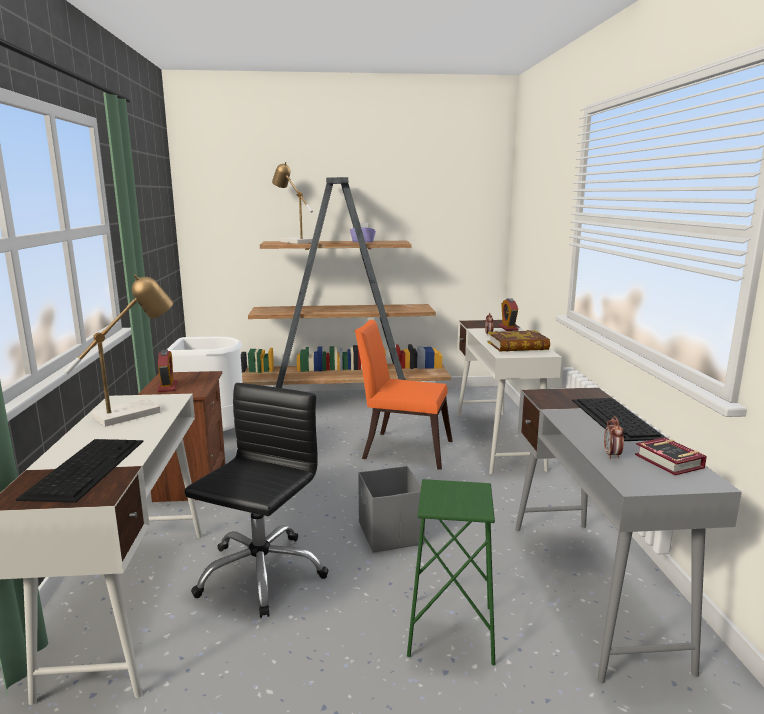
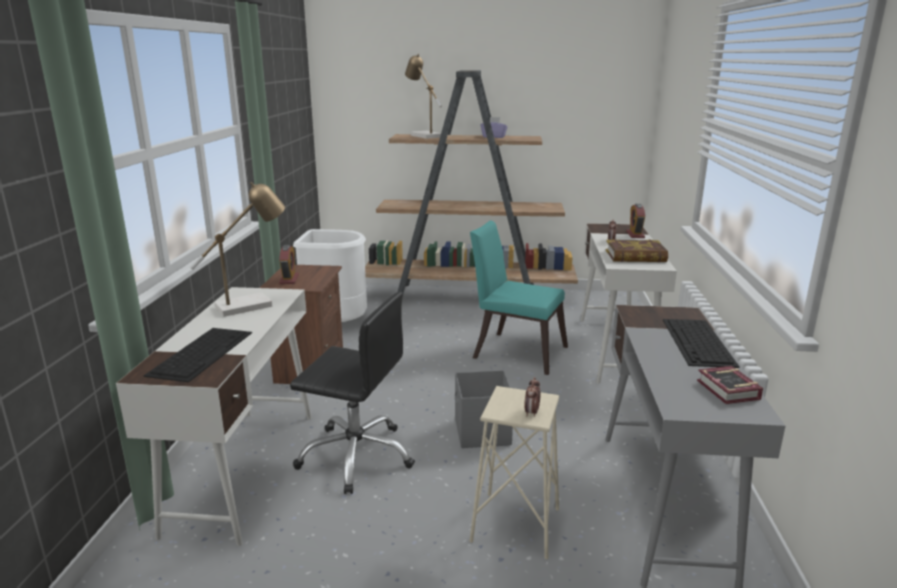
camera: 10 degrees right, 5 degrees up
black office chair [185,383,329,618] -> black office chair turned 75 degrees clockwise [290,292,415,494]
orange chair [355,320,452,470] -> turquoise chair [470,221,568,375]
green stool [407,479,495,665] -> beige stool [469,386,559,559]
alarm clock [604,416,624,459] -> alarm clock moved to [524,377,541,417]

